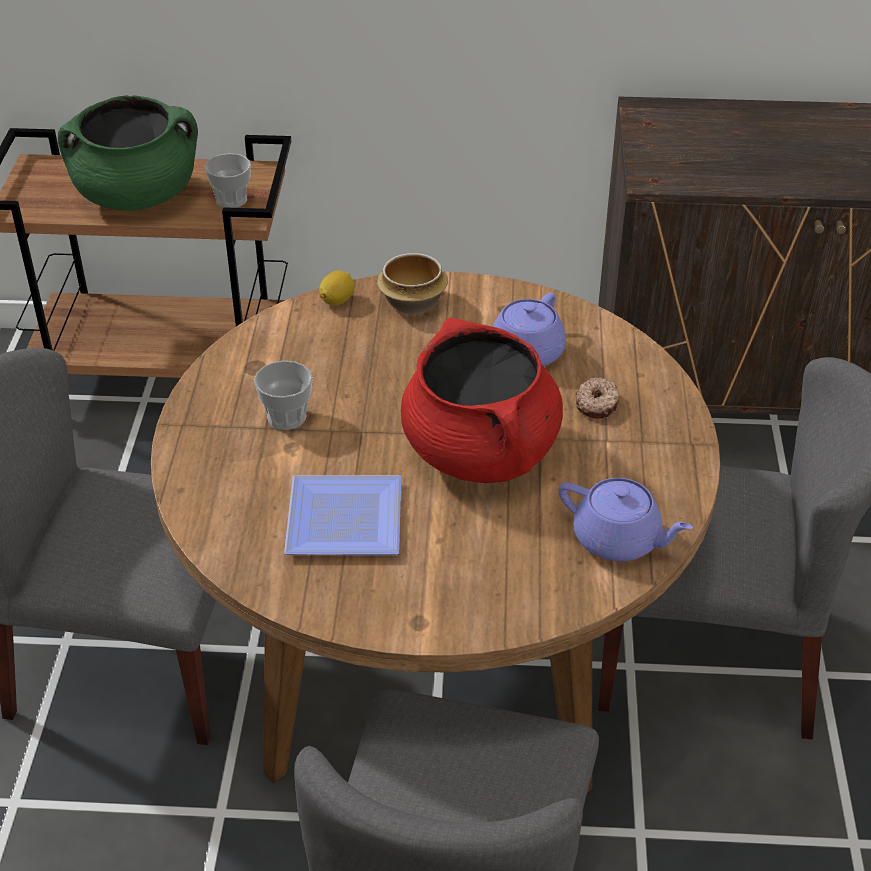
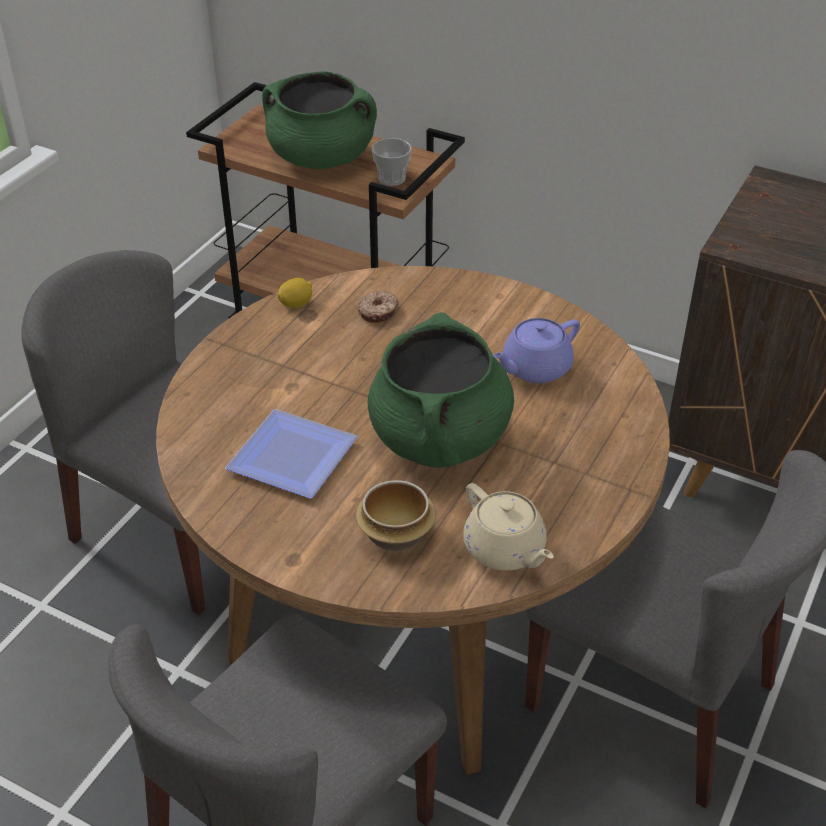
camera: 25 degrees right, 0 degrees up
cup [254,360,313,430] -> none
lemon [319,271,354,305] -> lemon moved to [277,278,312,308]
bowl [377,253,448,314] -> bowl moved to [356,480,436,551]
red cooking pot [401,318,563,483] -> green cooking pot [368,312,514,468]
purple teapot [559,478,693,561] -> beige teapot [463,483,554,571]
donut [576,377,620,419] -> donut moved to [358,291,399,323]

